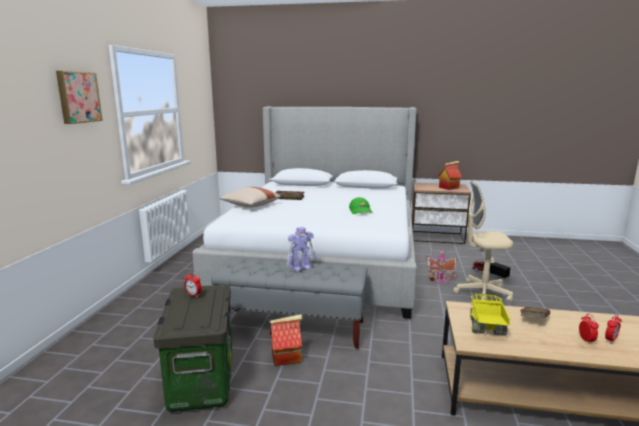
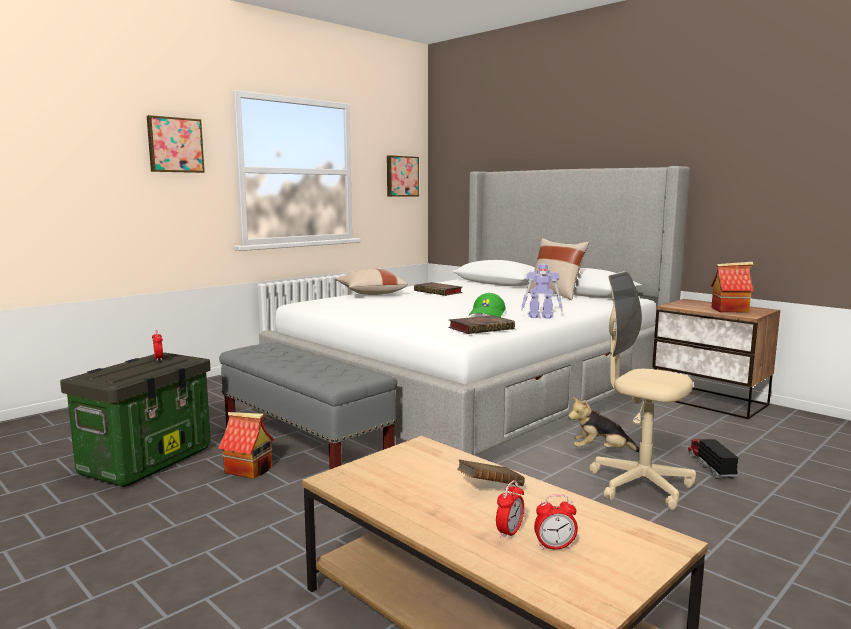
camera: 35 degrees right, 5 degrees down
toy robot [287,227,317,272] -> toy robot moved to [521,264,563,319]
toy house [425,249,458,283] -> plush toy [568,397,639,452]
toy truck [470,294,510,336] -> none
none -> picture [387,155,419,197]
none -> book [448,315,515,334]
none -> beige pillow [528,238,589,300]

